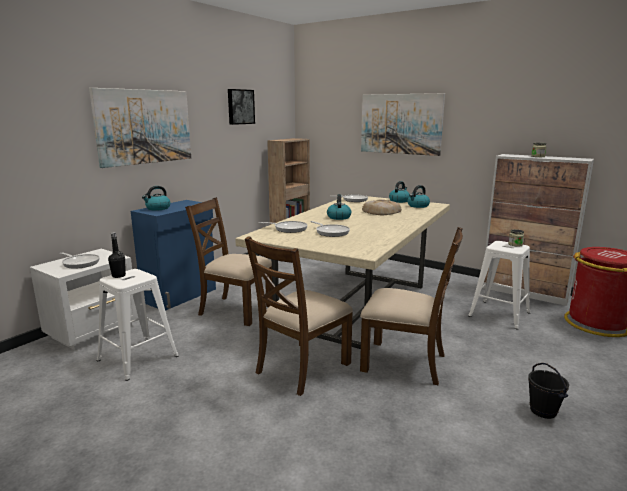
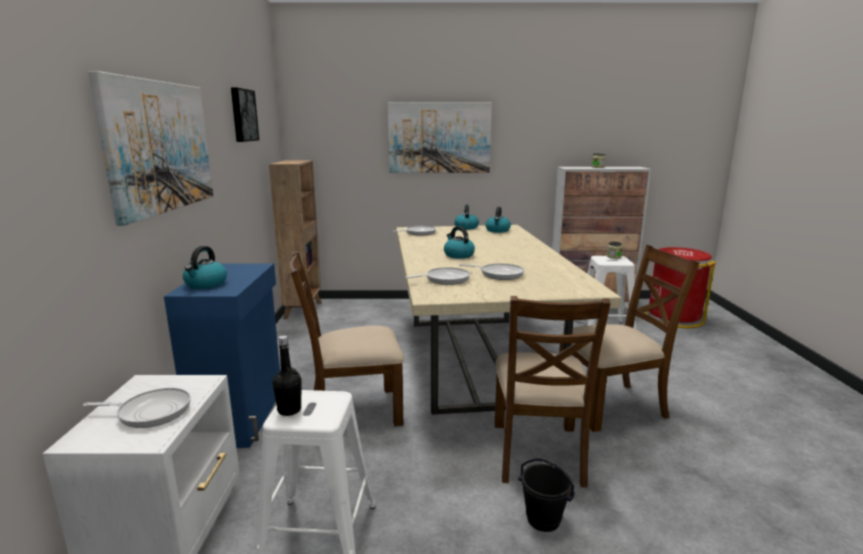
camera: 35 degrees left, 0 degrees up
bread [362,199,402,215] -> none
black bucket [528,363,569,419] -> black bucket moved to [518,458,575,532]

